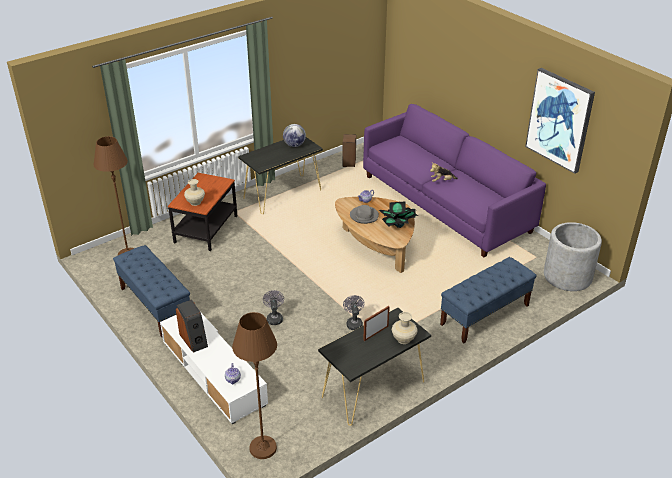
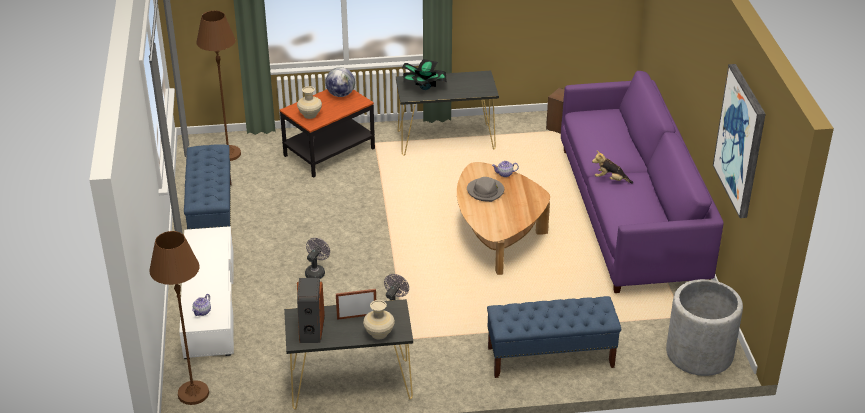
camera: 30 degrees right, 0 degrees up
speaker [176,300,208,353] -> speaker moved to [297,278,325,343]
globe [283,124,306,147] -> globe moved to [325,67,355,97]
potted plant [379,202,418,228] -> potted plant moved to [402,59,447,90]

